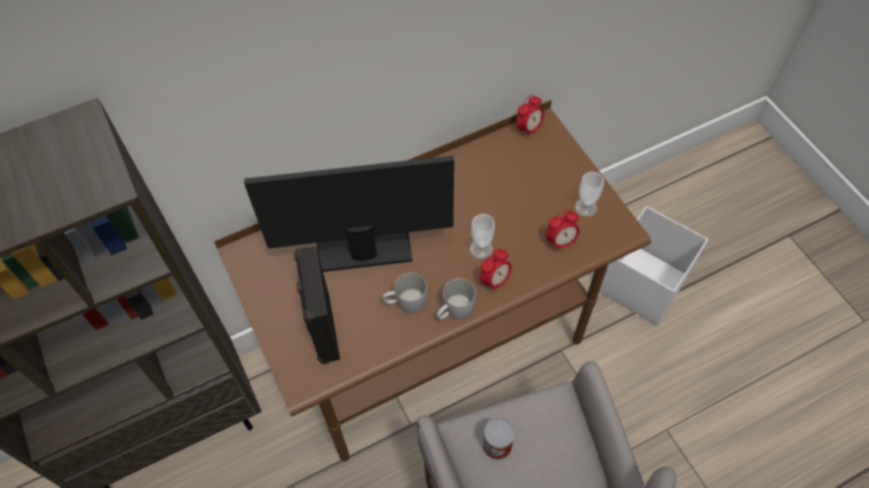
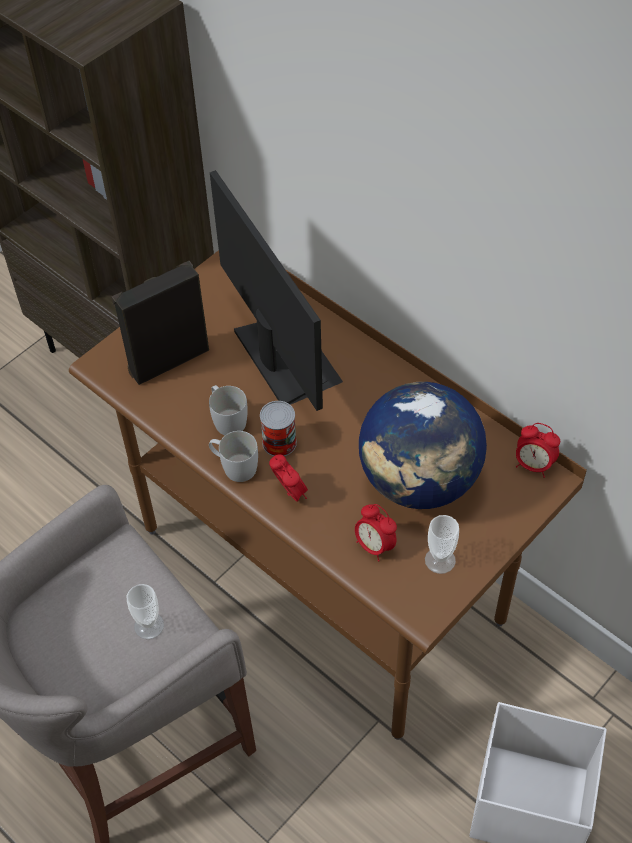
camera: 70 degrees right, 5 degrees down
cup [470,214,495,259] -> cup moved to [127,584,164,639]
alarm clock [480,249,512,293] -> alarm clock turned 150 degrees counterclockwise [269,454,308,502]
can [482,417,515,460] -> can moved to [260,401,297,456]
none -> globe [359,382,487,509]

